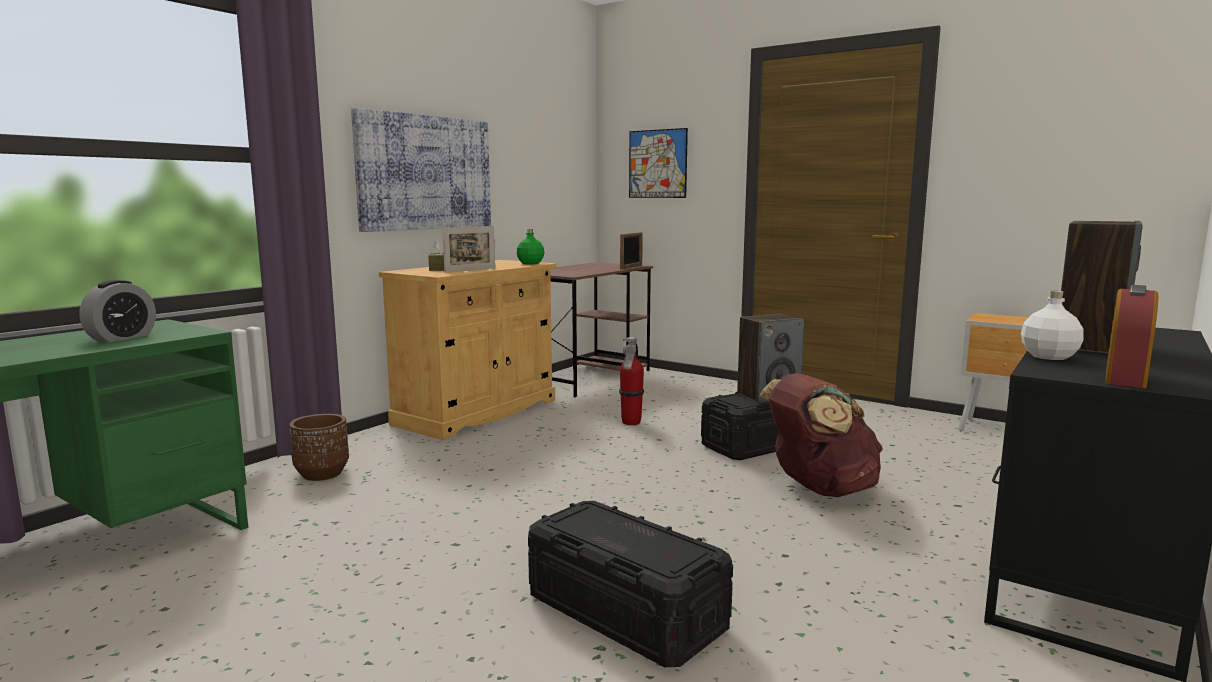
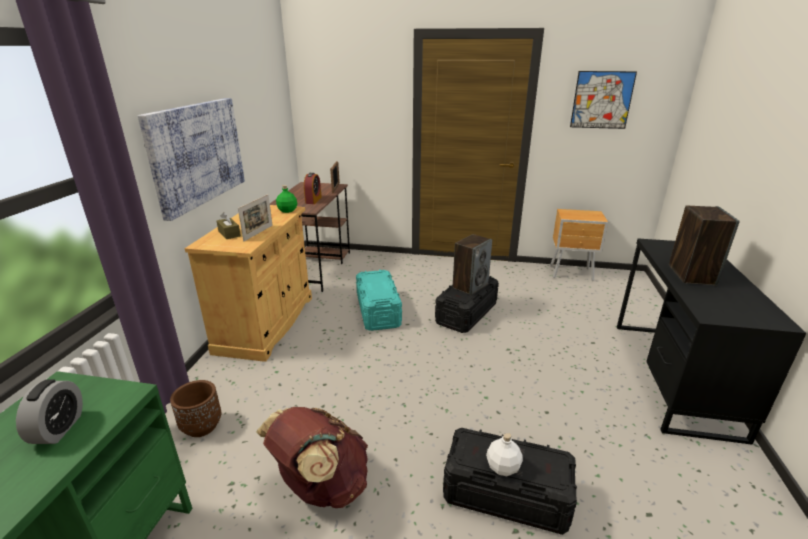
camera: 25 degrees left, 15 degrees up
fire extinguisher [619,337,644,425] -> turquoise storage box [356,269,402,331]
picture [629,128,688,198] -> picture moved to [570,71,637,129]
brown backpack [759,373,883,497] -> brown backpack moved to [256,407,368,508]
white bottle [1021,291,1084,360] -> white bottle moved to [486,433,523,476]
alarm clock [1106,285,1158,388] -> alarm clock moved to [304,173,322,204]

